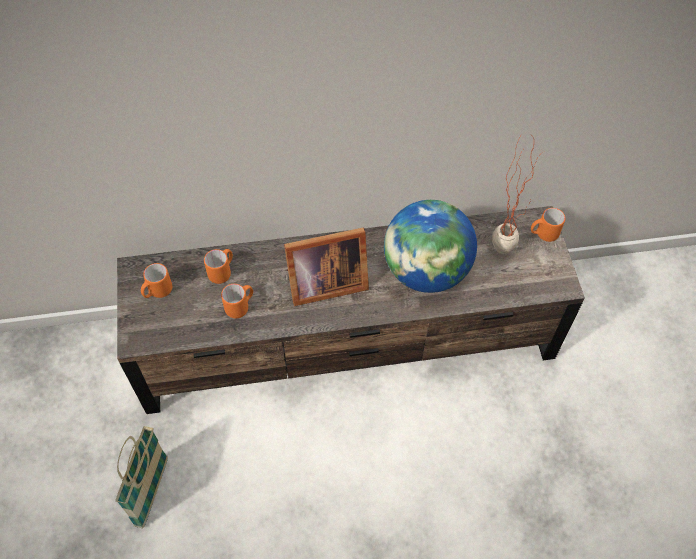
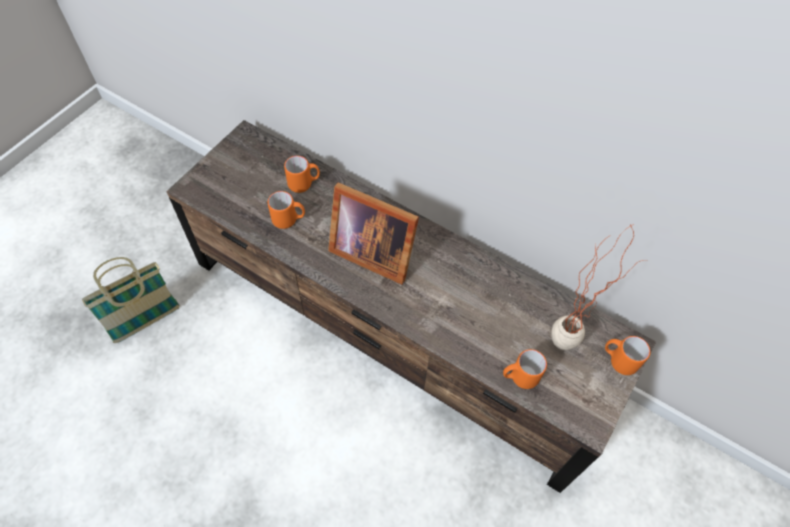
camera: 40 degrees right, 0 degrees up
orange mug [141,263,172,298] -> orange mug moved to [503,349,547,389]
globe [384,200,477,293] -> none

